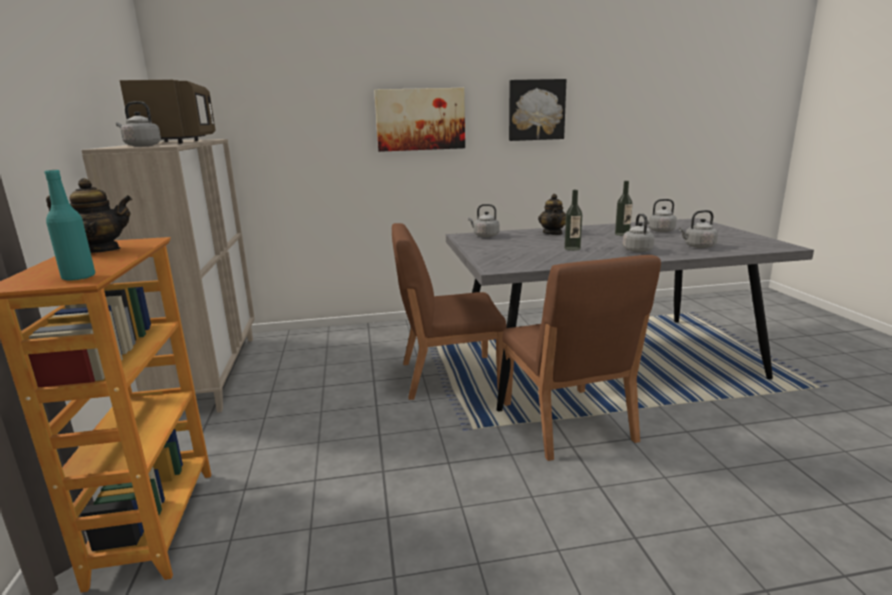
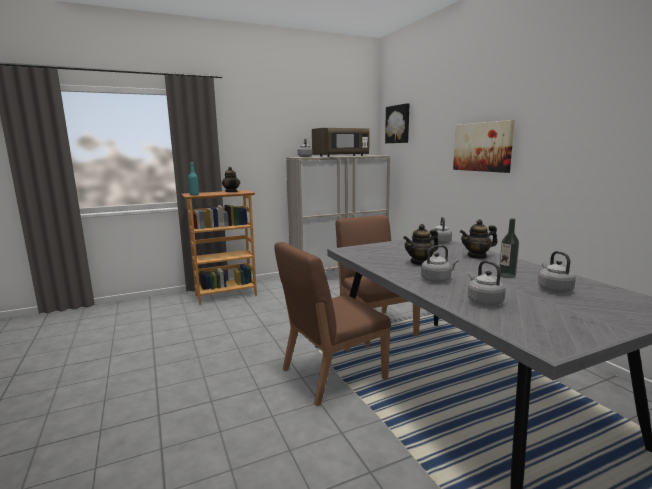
camera: 75 degrees right, 5 degrees down
picture [509,79,566,141] -> picture moved to [385,103,410,143]
bottle [564,190,582,251] -> teapot [403,224,439,266]

